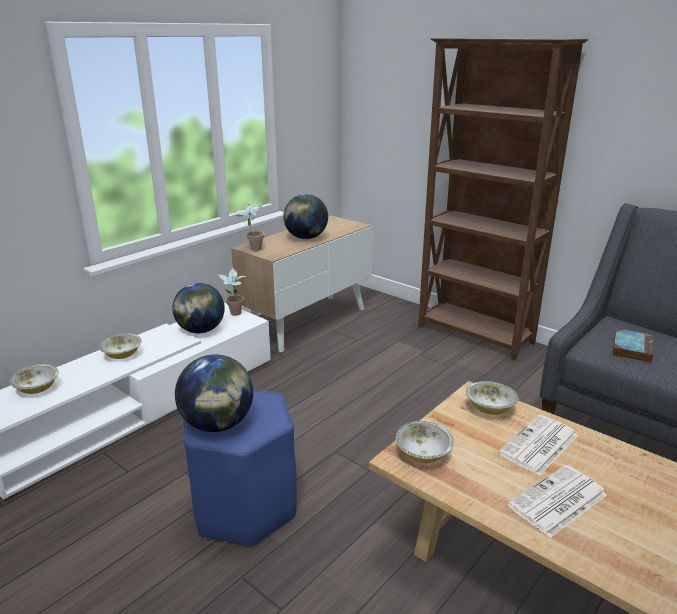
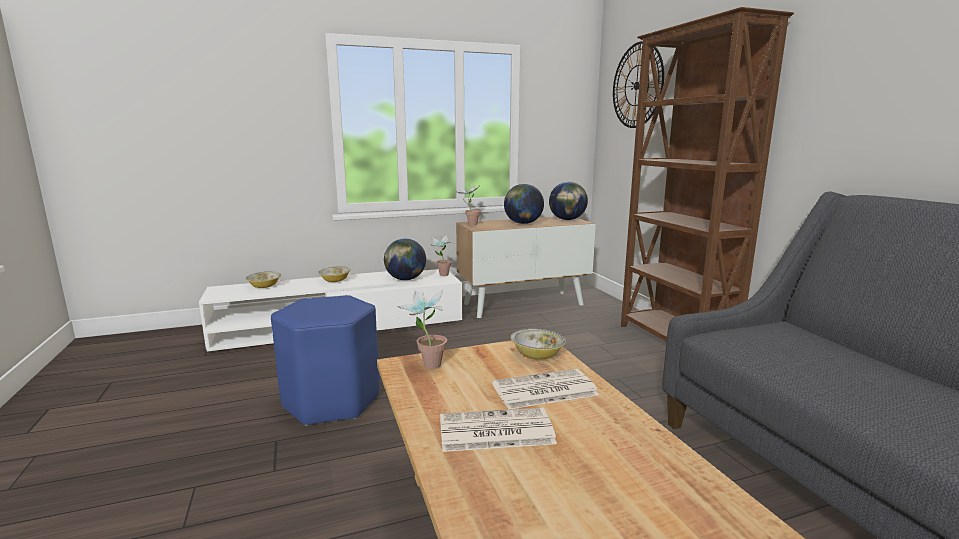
camera: 30 degrees right, 10 degrees down
globe [175,354,253,432] -> globe moved to [549,182,588,220]
bowl [396,421,454,463] -> potted plant [396,290,447,369]
book [612,328,653,363] -> none
none -> wall clock [613,41,664,128]

